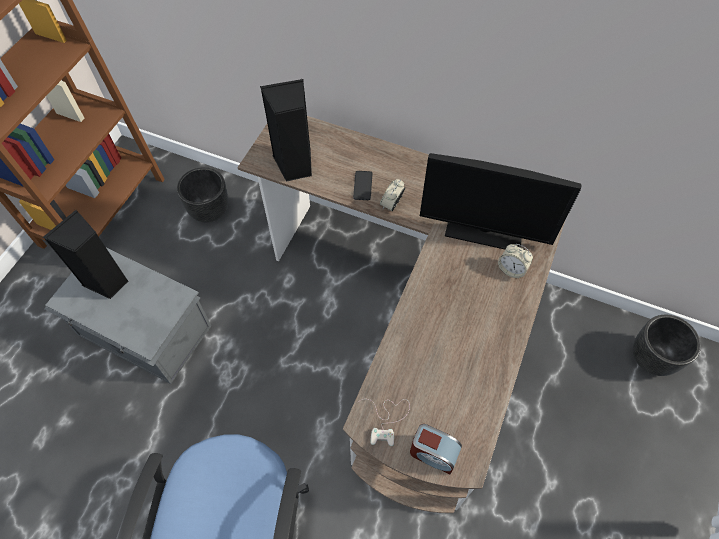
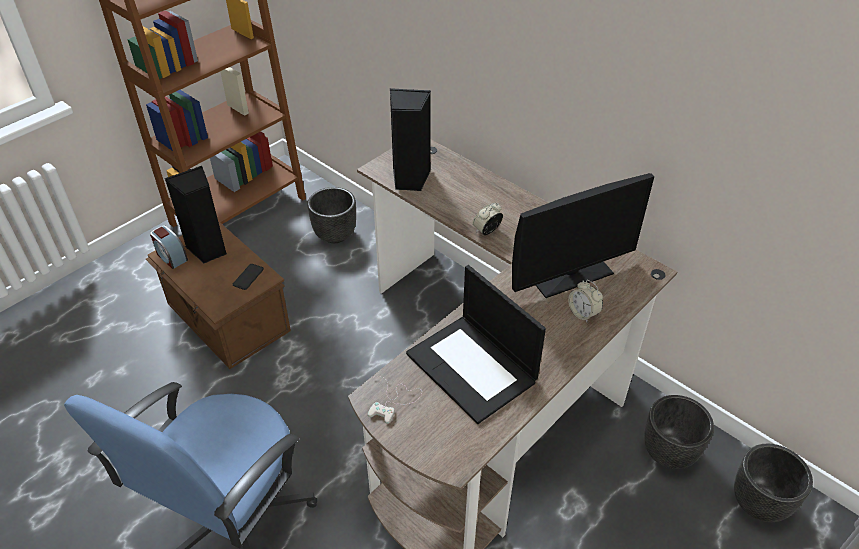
camera: 20 degrees right, 15 degrees down
grey storage box [44,248,211,384] -> brown storage box [146,221,291,369]
phone [353,171,373,200] -> phone moved to [233,264,264,290]
alarm clock [410,424,462,474] -> alarm clock moved to [150,225,188,269]
monitor [420,153,581,250] -> monitor turned 60 degrees counterclockwise [512,173,655,298]
none -> laptop [406,265,546,424]
none -> black planter [644,395,714,469]

